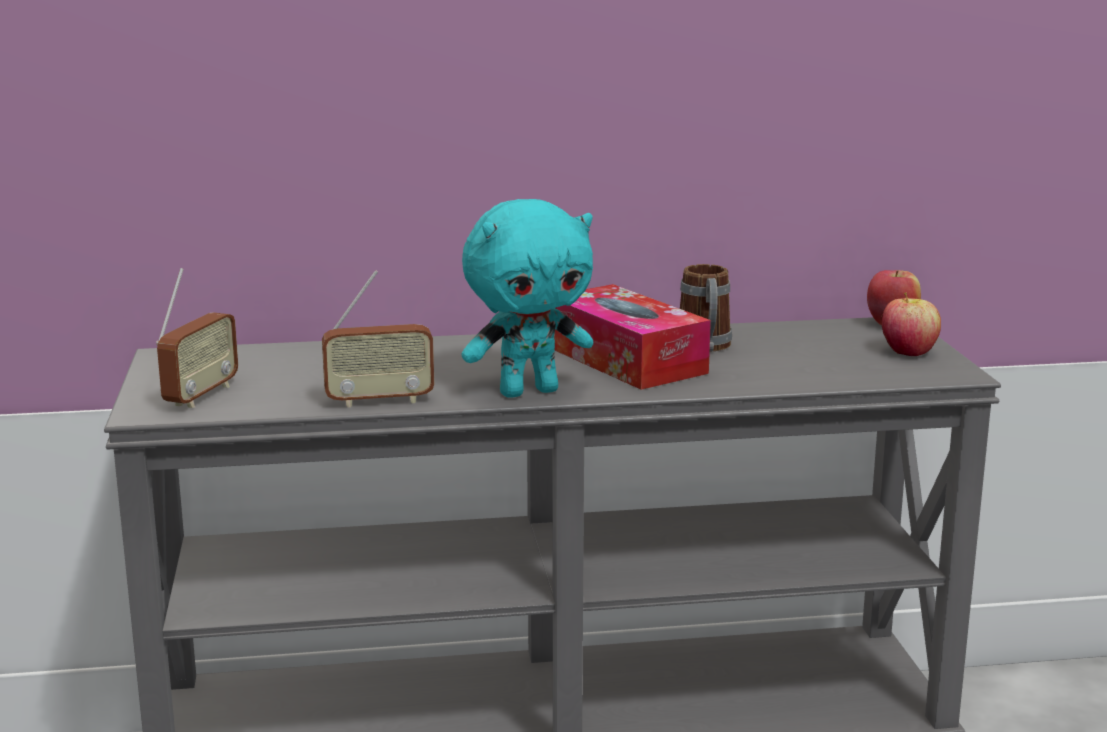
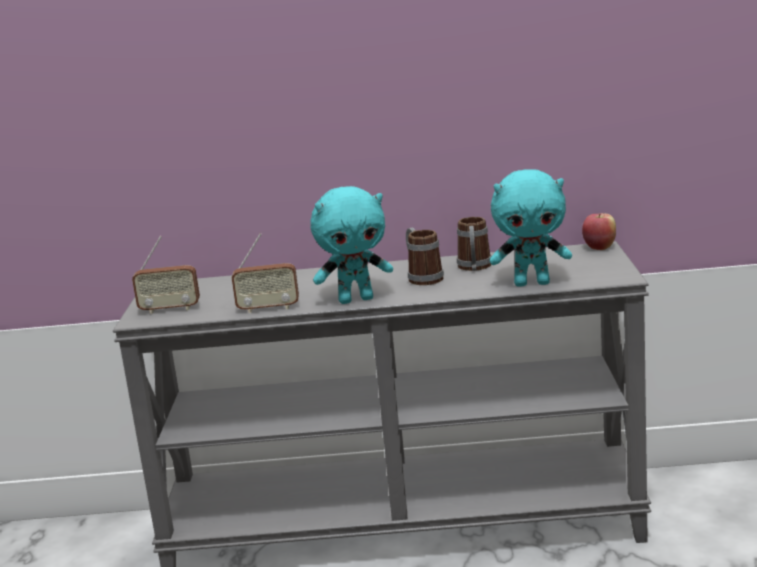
camera: 10 degrees right, 0 degrees up
radio [156,268,238,408] -> radio turned 60 degrees clockwise [132,236,200,314]
tissue box [554,284,711,390] -> mug [406,228,444,285]
apple [882,292,941,356] -> none
none -> turquoise plush toy [490,169,572,287]

